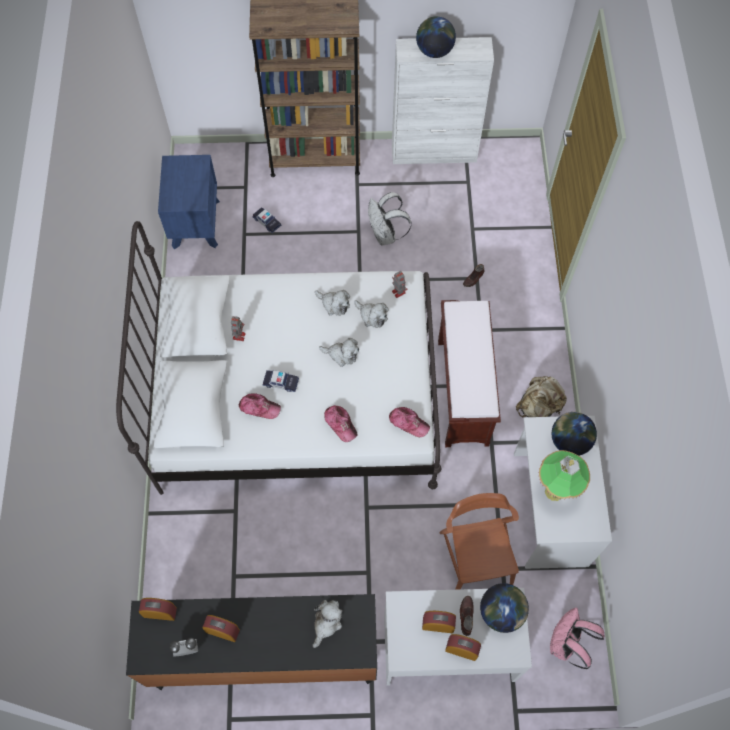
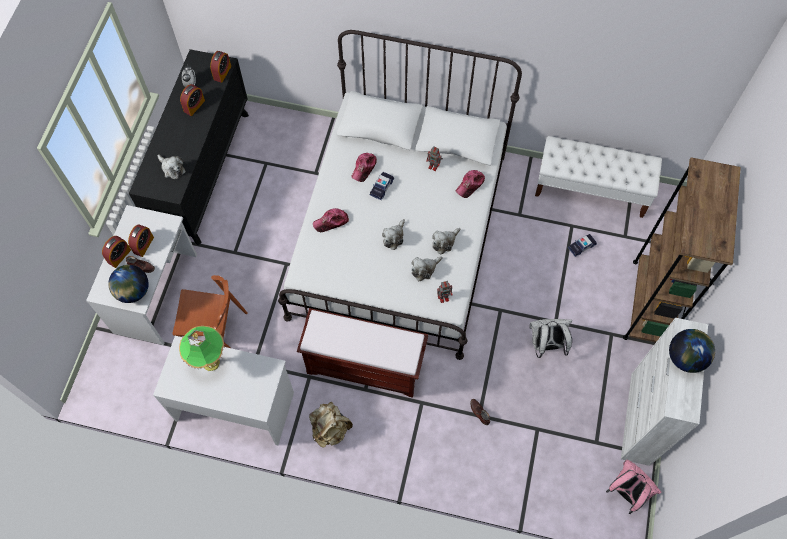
camera: 105 degrees right, 0 degrees up
blue nightstand [158,155,220,249] -> white bench [535,136,662,218]
cap [389,407,430,437] -> cap moved to [456,170,485,198]
pink backpack [550,607,604,669] -> pink backpack moved to [606,459,662,514]
globe [552,412,597,456] -> none

